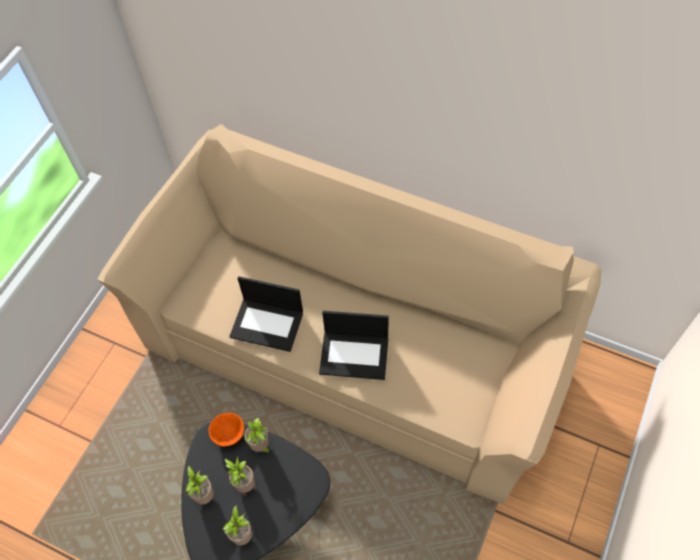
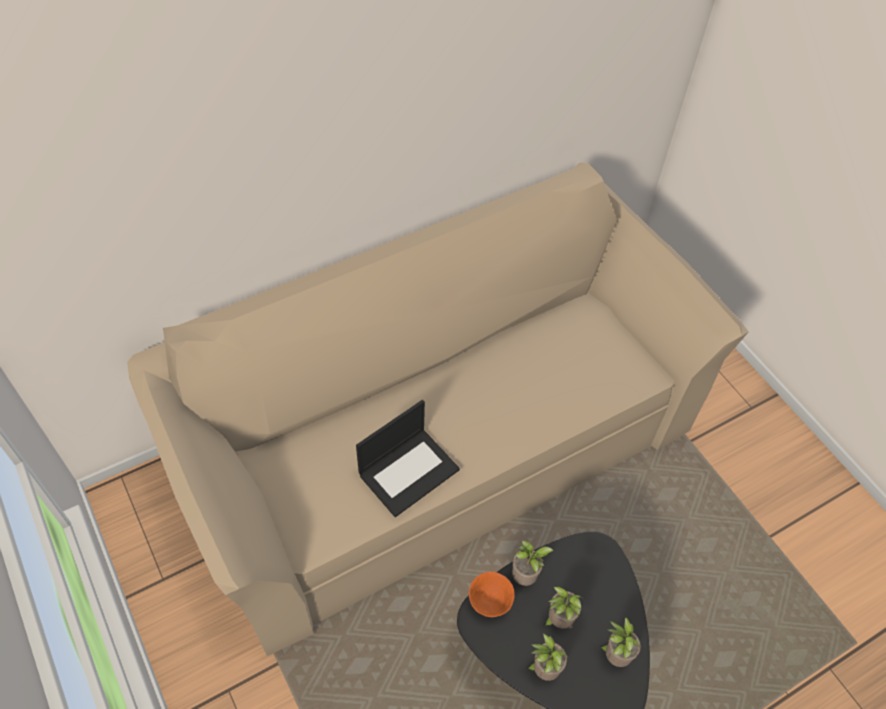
camera: 60 degrees left, 5 degrees down
laptop [319,311,389,380] -> none

